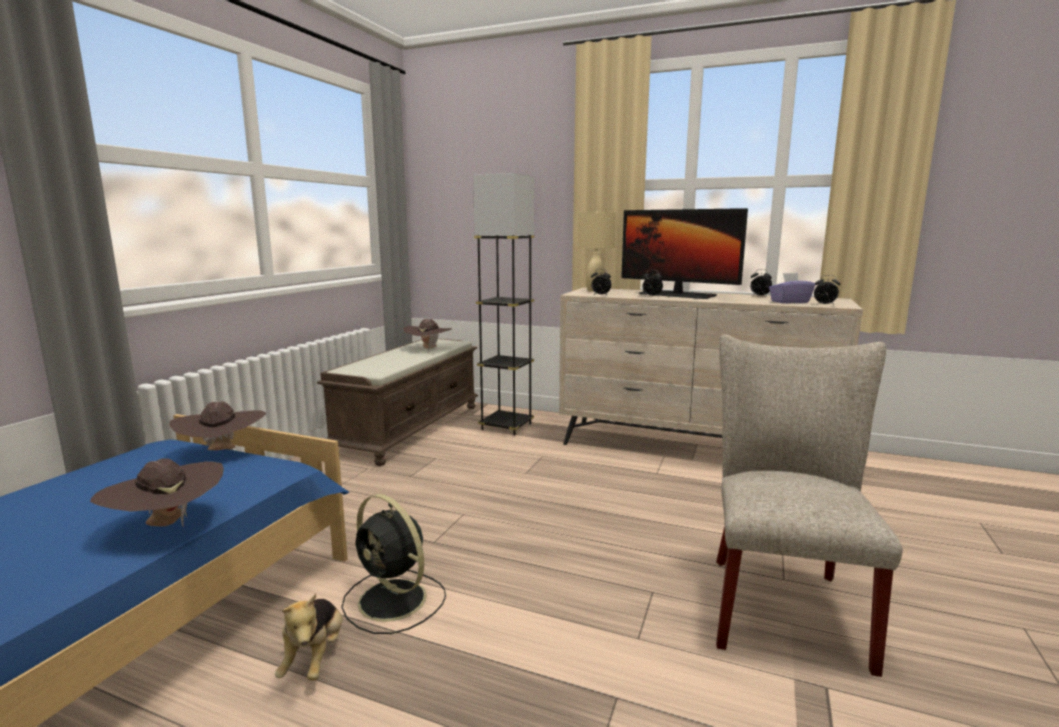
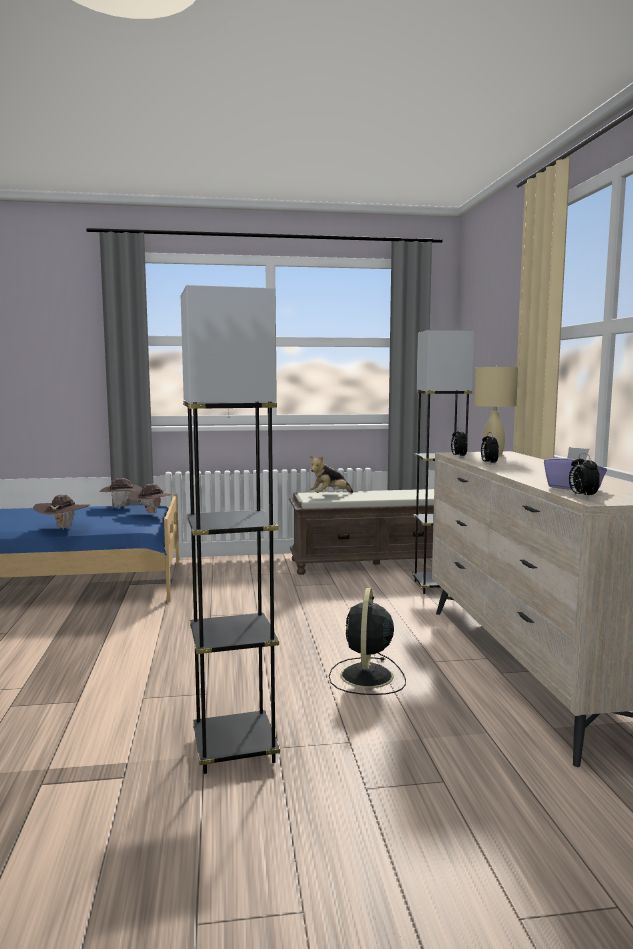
camera: 60 degrees right, 5 degrees down
plush toy [275,593,343,681] -> plush toy moved to [310,455,353,493]
black fan [341,494,446,634] -> black fan moved to [329,588,406,695]
brown hat [403,319,452,350] -> brown hat moved to [99,478,143,508]
monitor [621,208,748,299] -> none
beige chair [716,334,903,677] -> grey floor lamp [181,285,280,774]
alarm clock [750,269,772,297] -> none

